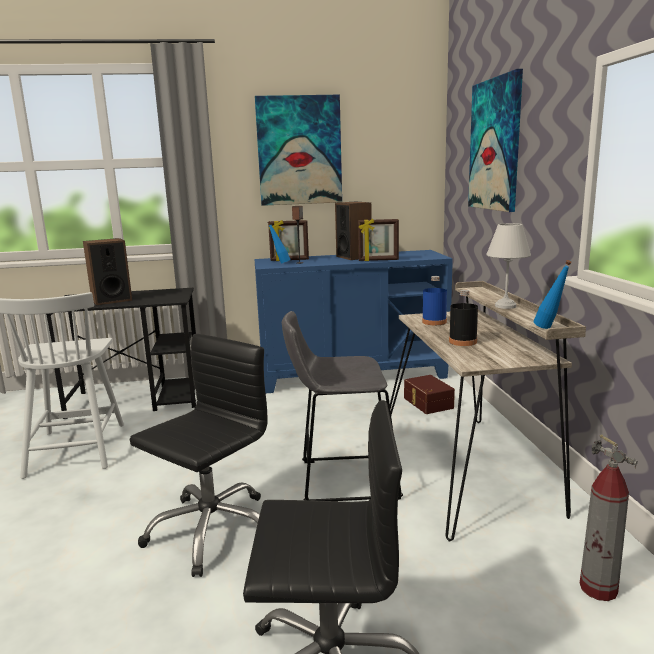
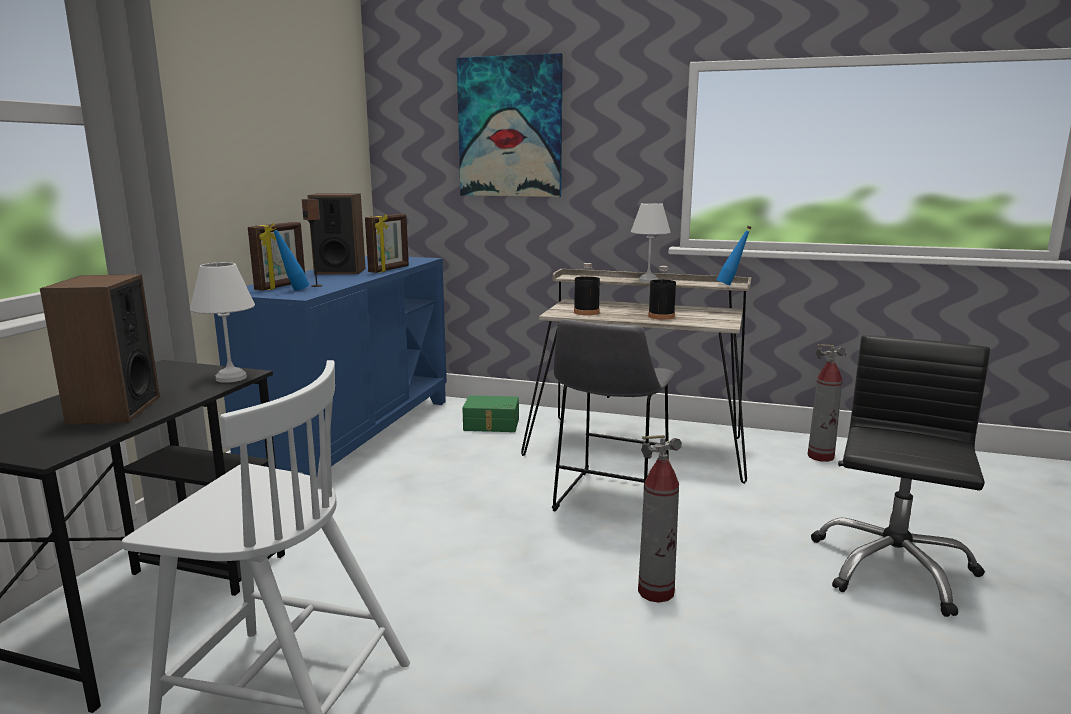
camera: 65 degrees left, 0 degrees up
black office chair [130,334,268,577] -> fire extinguisher [638,435,682,603]
picture [255,95,342,206] -> none
brown storage box [404,375,455,414] -> green storage box [462,395,519,432]
blue bottle [422,276,447,325] -> black bottle [574,263,600,315]
none -> white table lamp [190,262,255,383]

